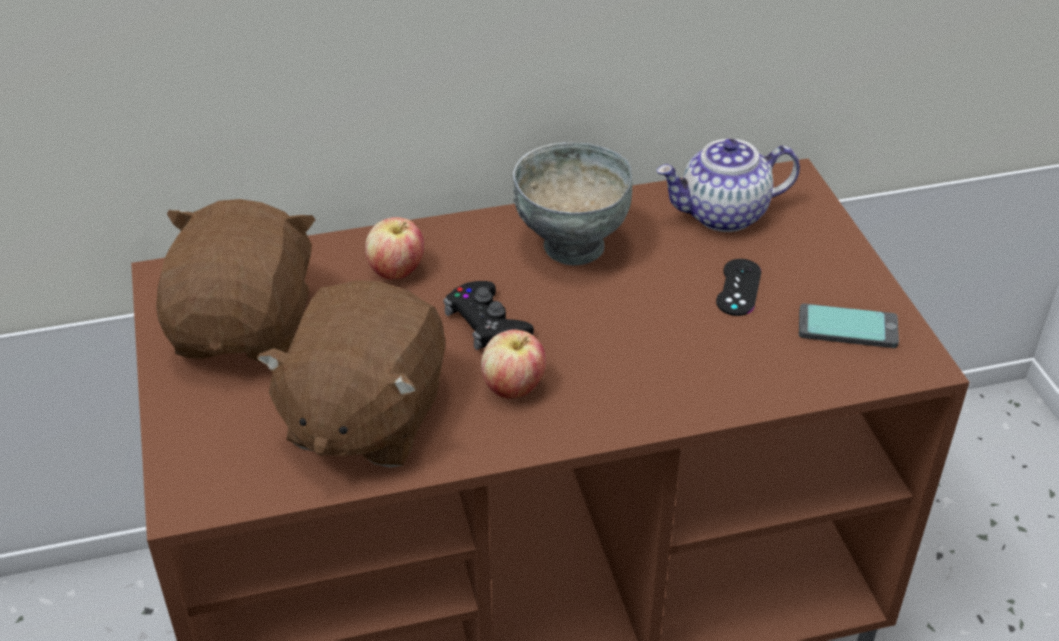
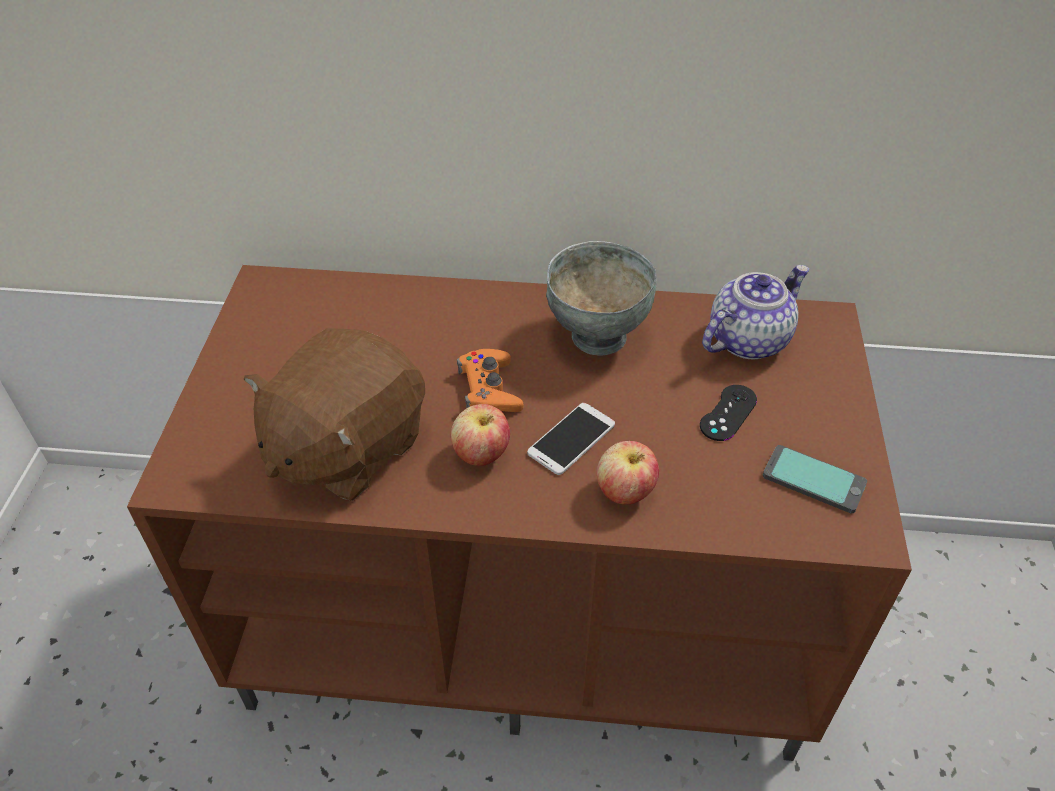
camera: 20 degrees right, 5 degrees up
brown plush toy [156,199,316,361] -> none
apple [365,217,424,280] -> apple moved to [597,441,659,504]
black game controller [443,281,534,350] -> orange game controller [457,349,523,412]
teapot [657,139,800,232] -> teapot turned 135 degrees clockwise [702,265,809,359]
none -> phone [527,403,615,475]

